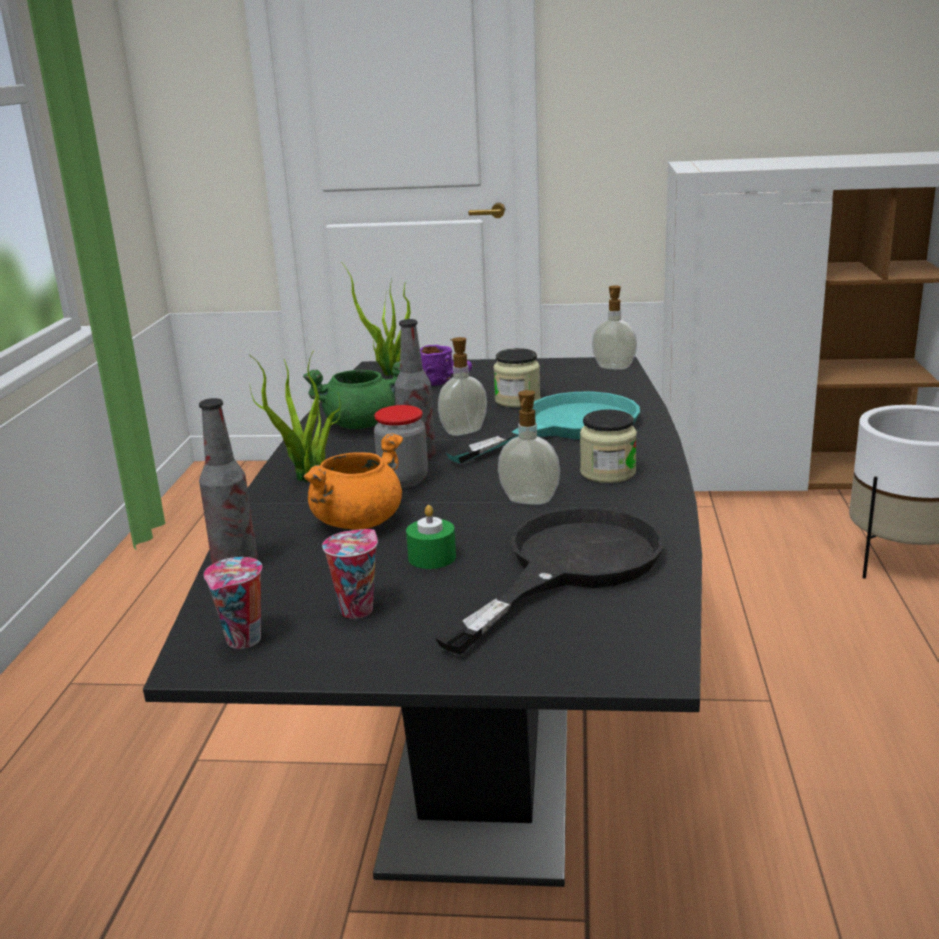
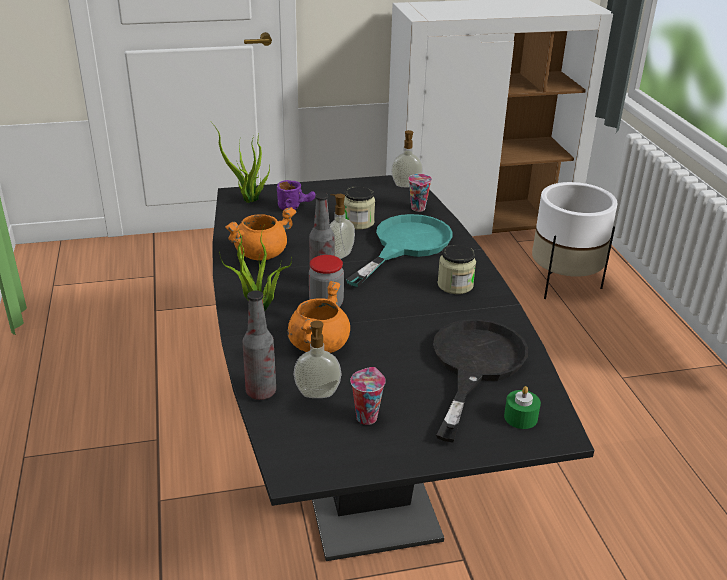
camera: 20 degrees left, 10 degrees up
cup [204,557,262,649] -> cup moved to [408,174,432,212]
green cooking pot [303,361,400,429] -> orange cooking pot [225,207,296,261]
green candle [406,505,456,569] -> green candle moved to [504,386,541,429]
soap dispenser [498,390,560,505] -> soap dispenser moved to [294,321,341,398]

